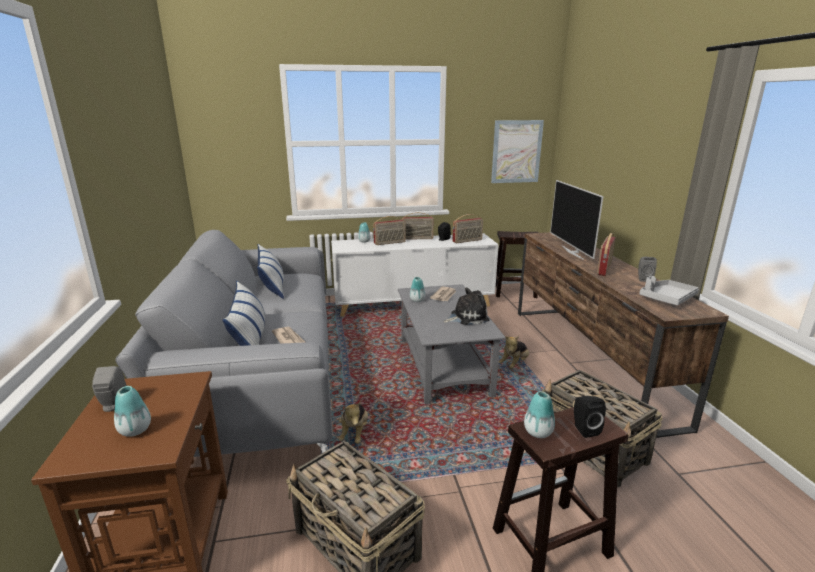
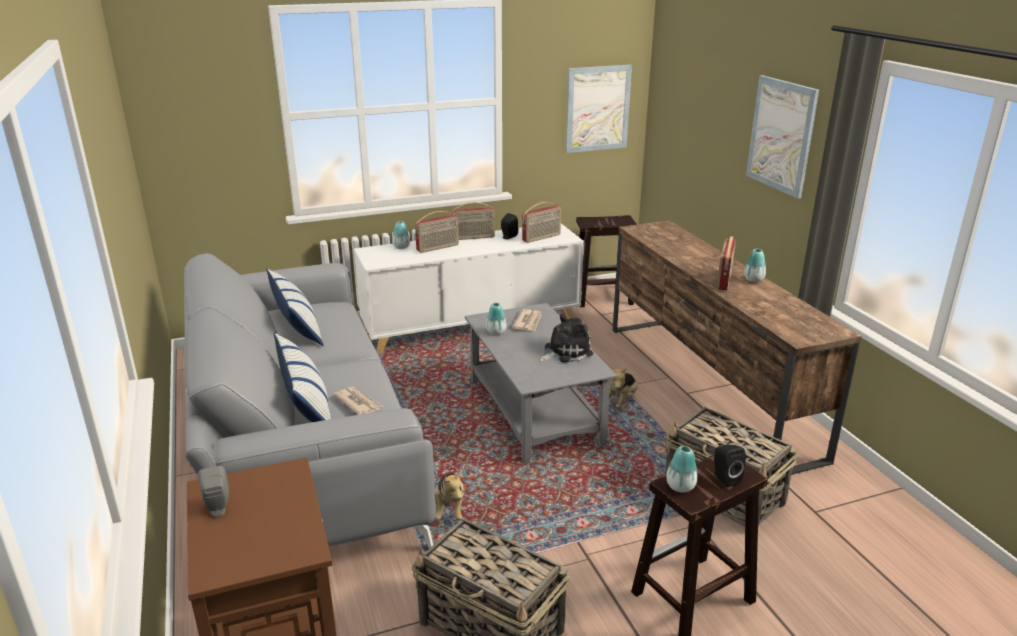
camera: 10 degrees left, 5 degrees up
vase [114,386,151,437] -> vase moved to [744,249,766,282]
television [550,180,604,260] -> none
grey speaker [638,257,657,282] -> none
grey tray [640,276,699,306] -> none
none -> picture [746,75,819,199]

